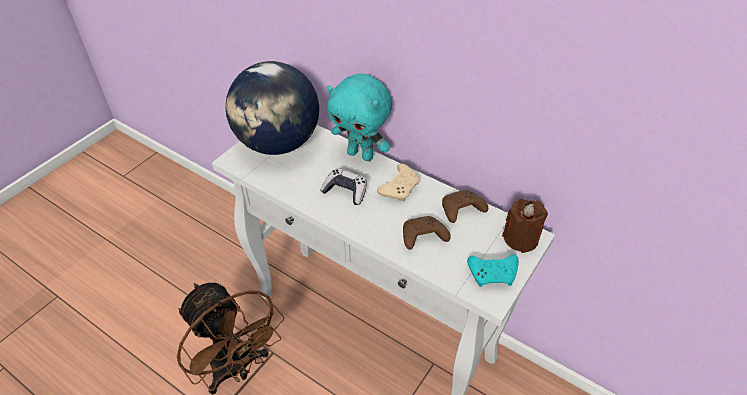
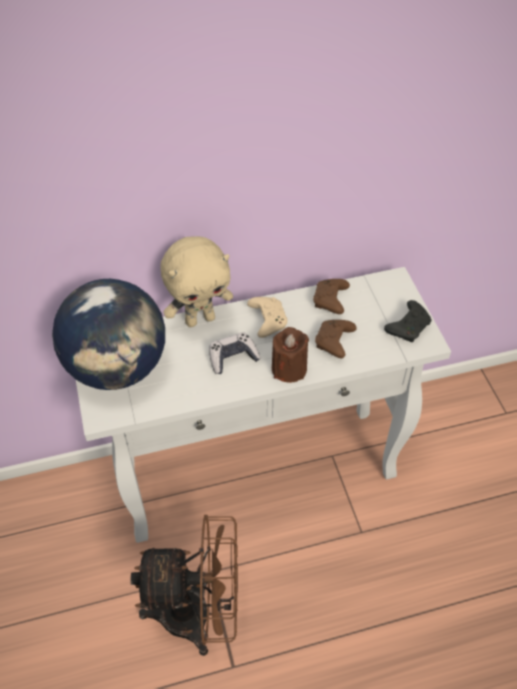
camera: 50 degrees left, 5 degrees up
turquoise plush toy [327,74,392,161] -> beige plush toy [160,236,233,327]
turquoise game controller [467,254,519,287] -> black game controller [384,300,432,342]
brown candle [502,199,548,253] -> brown candle moved to [272,327,309,383]

